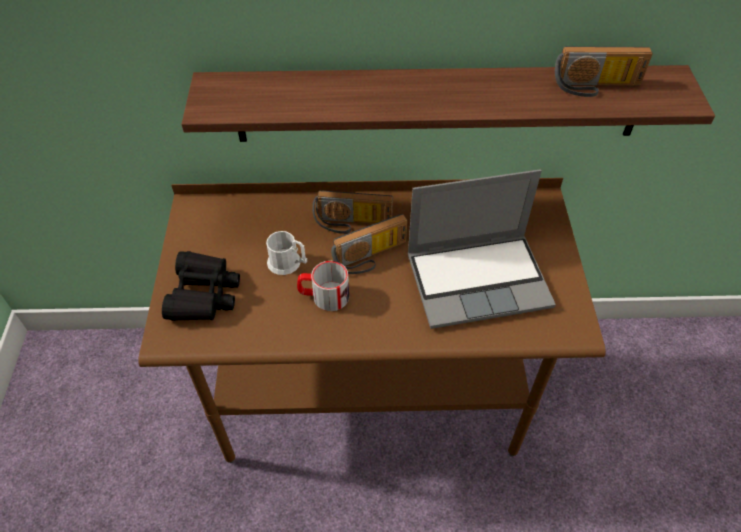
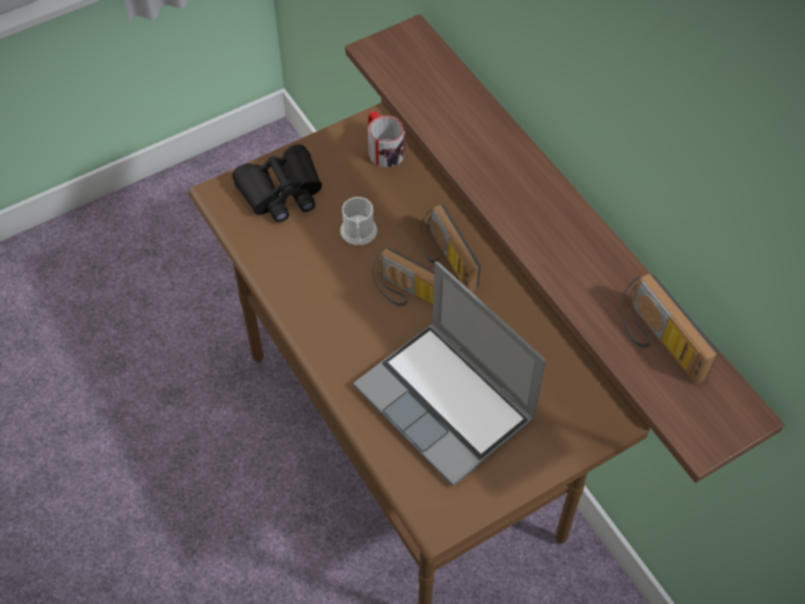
camera: 60 degrees right, 5 degrees up
mug [297,261,349,311] -> mug moved to [368,111,405,167]

